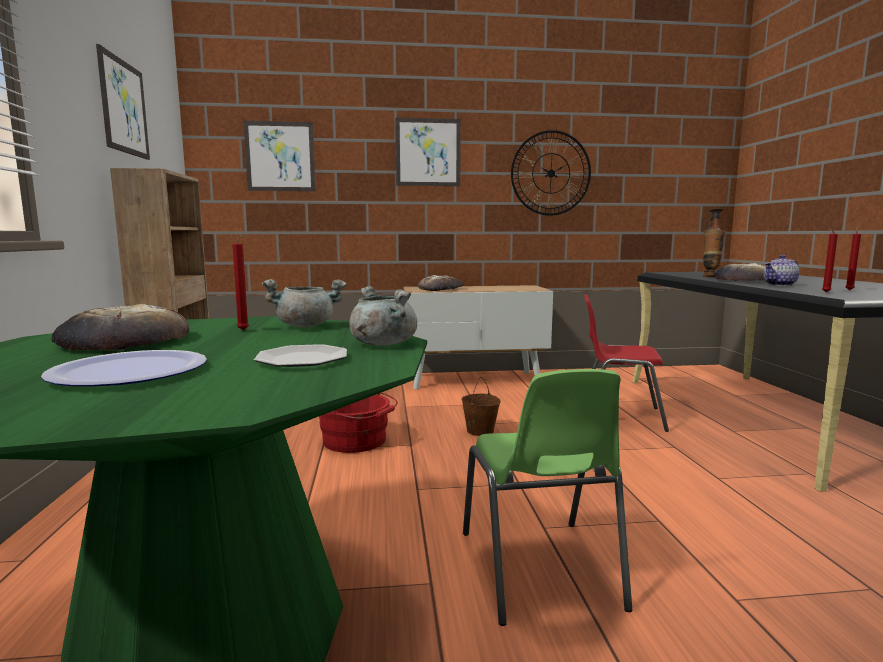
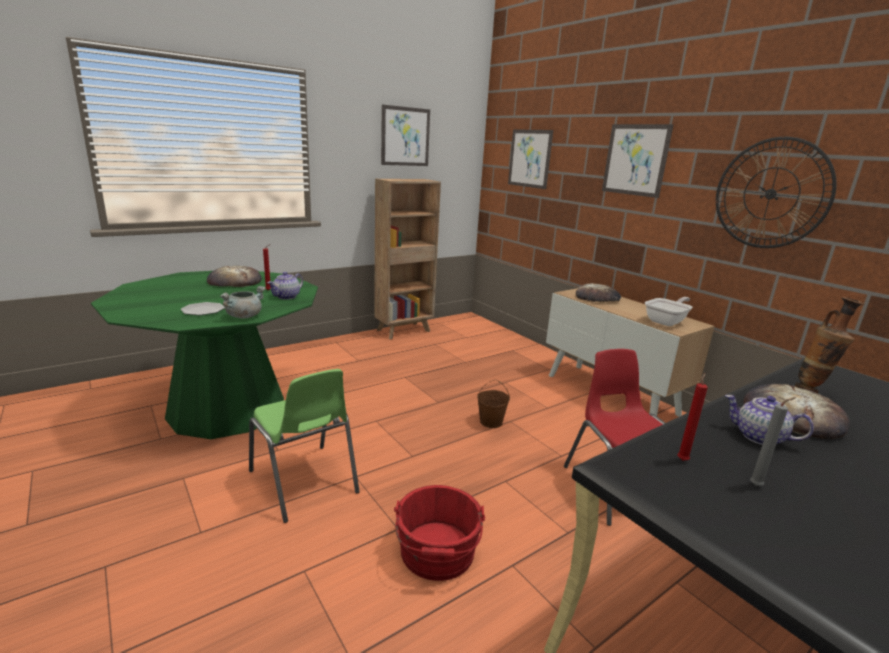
camera: 60 degrees right, 10 degrees up
plate [41,350,207,386] -> none
grey cooking pot [262,279,347,328] -> teapot [268,272,303,300]
red bucket [319,392,398,453] -> red bucket moved to [394,485,485,581]
green chair [463,369,632,626] -> green chair turned 90 degrees counterclockwise [249,369,360,523]
red candle [845,228,861,290] -> grey candle [750,397,796,486]
none -> frying pan [645,297,693,326]

